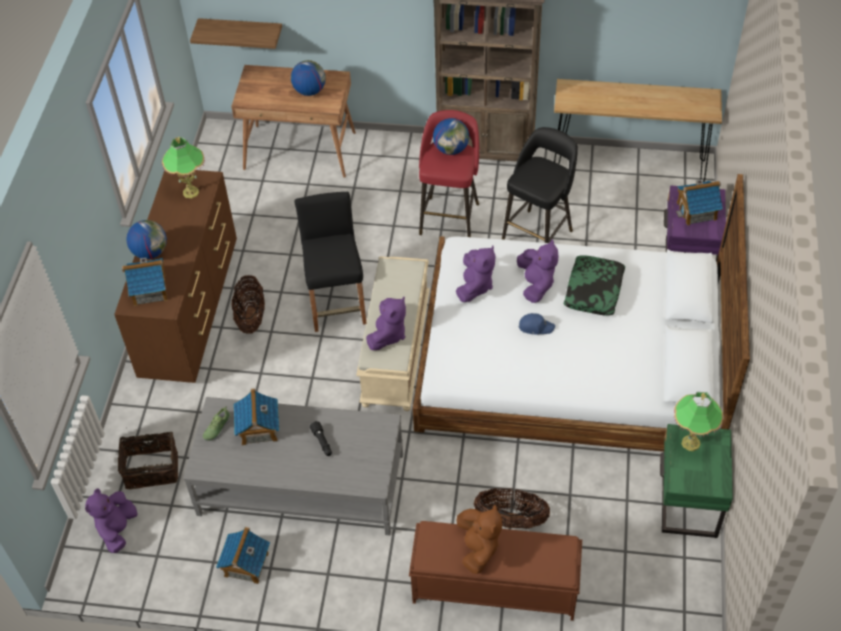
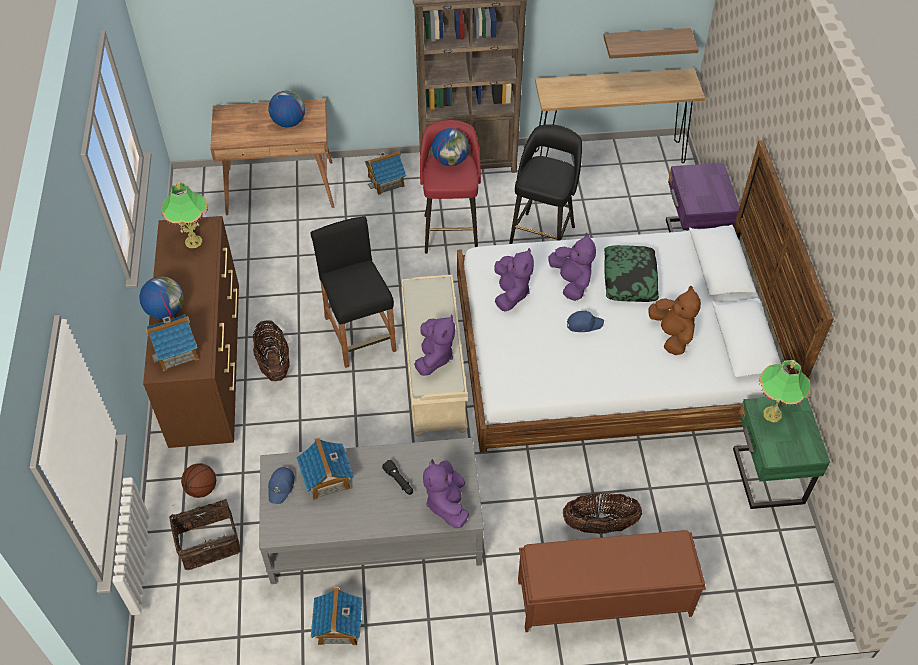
camera: 15 degrees left, 0 degrees up
purple plush toy [85,488,137,553] -> purple plush toy moved to [423,459,469,528]
shelf [190,18,282,49] -> shelf moved to [603,28,699,59]
shoe [203,406,231,441] -> blue cap [268,467,295,504]
brown plush toy [457,505,502,574] -> brown plush toy moved to [648,285,701,355]
toy house [676,180,723,225] -> toy house moved to [365,151,406,195]
none -> basketball [181,463,216,498]

